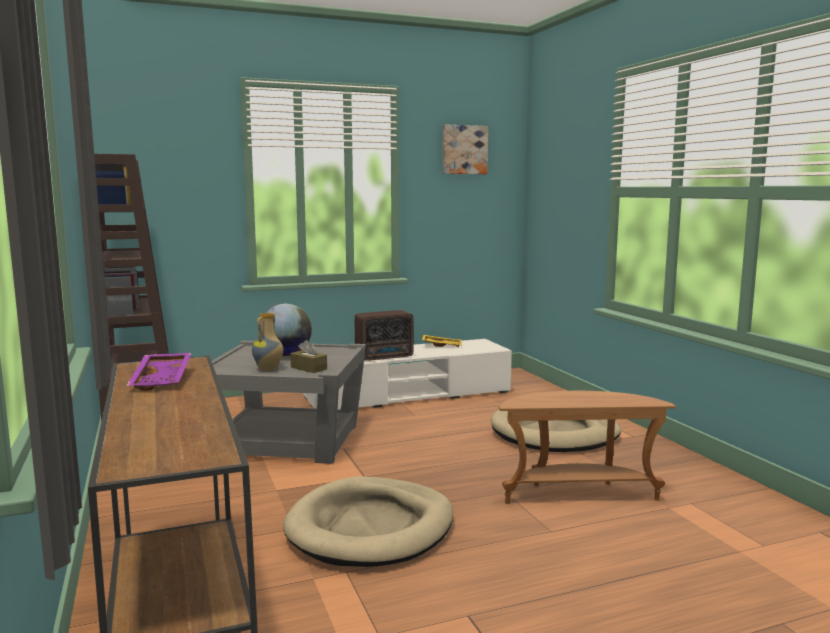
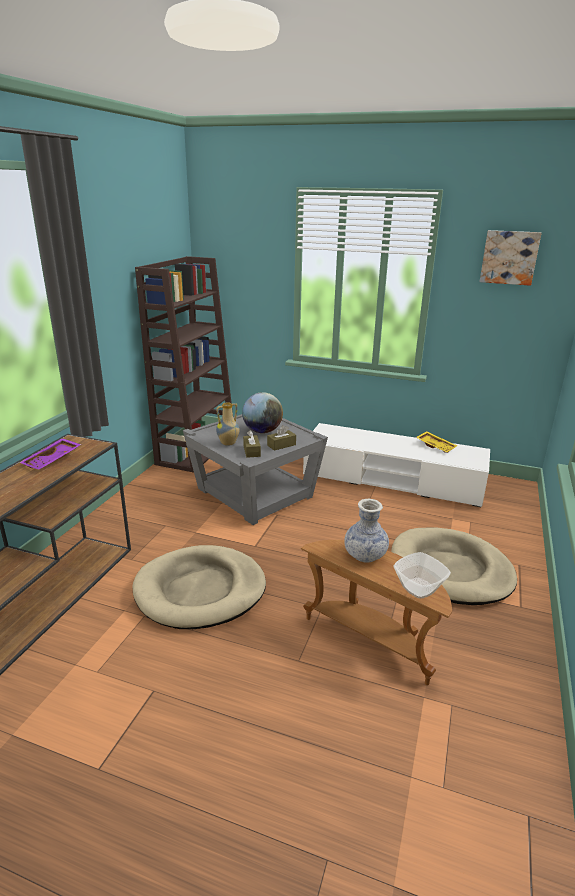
camera: 40 degrees right, 15 degrees up
radio [355,310,414,361] -> none
none -> brown tissue box [267,425,296,451]
none -> vase [344,499,389,562]
none -> bowl [393,552,451,599]

